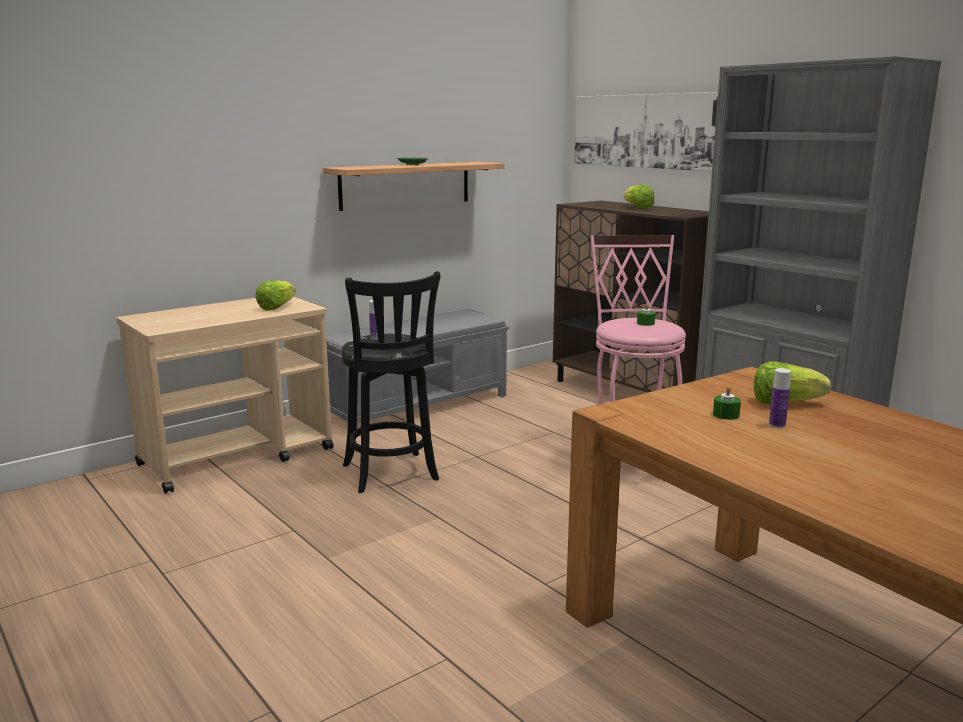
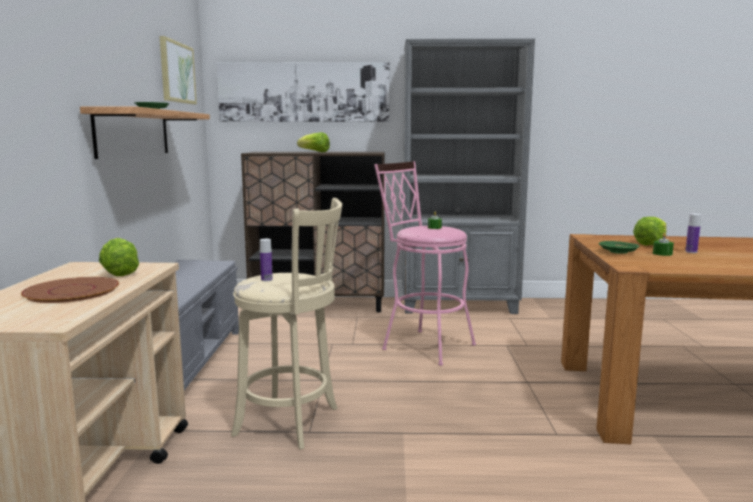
camera: 50 degrees left, 5 degrees down
black stool [341,271,441,493] -> beige stool [231,198,342,449]
none -> brown plate [21,277,119,303]
none -> picture [160,36,197,105]
none -> green plate [599,241,639,254]

